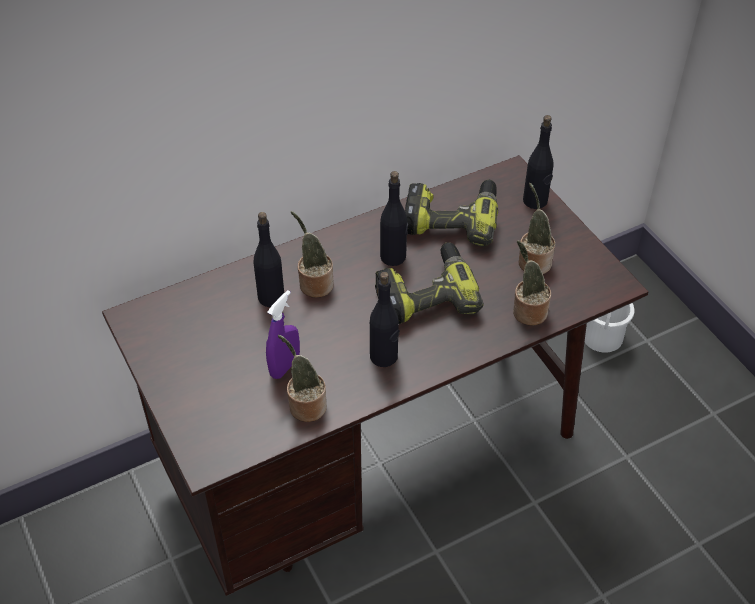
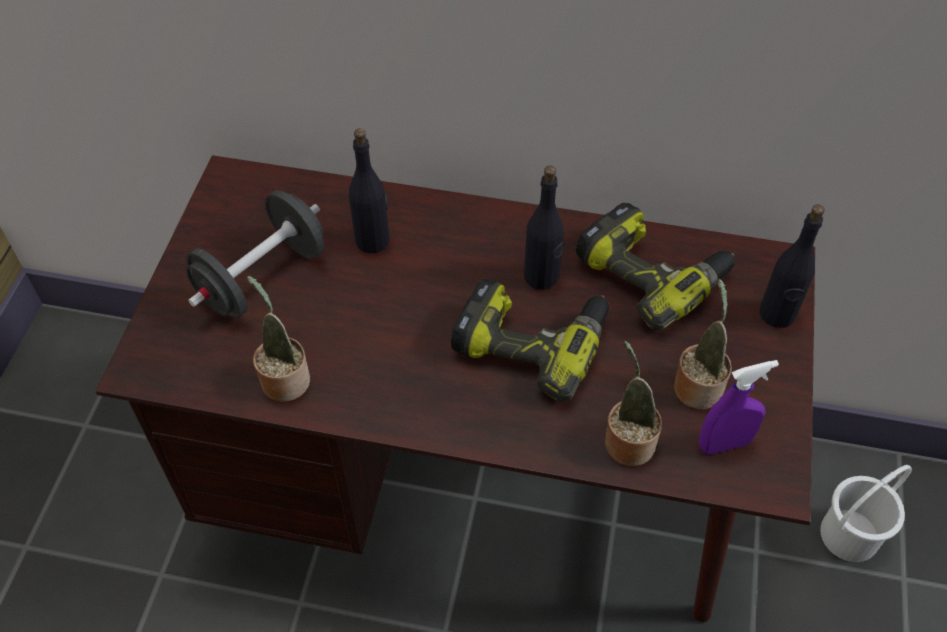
camera: 40 degrees right, 5 degrees up
purple spray bottle [266,290,300,379] -> purple spray bottle moved to [699,360,779,455]
potted plant [291,211,334,298] -> none
black bottle [370,272,400,367] -> none
none -> black dumbbell [186,190,324,319]

